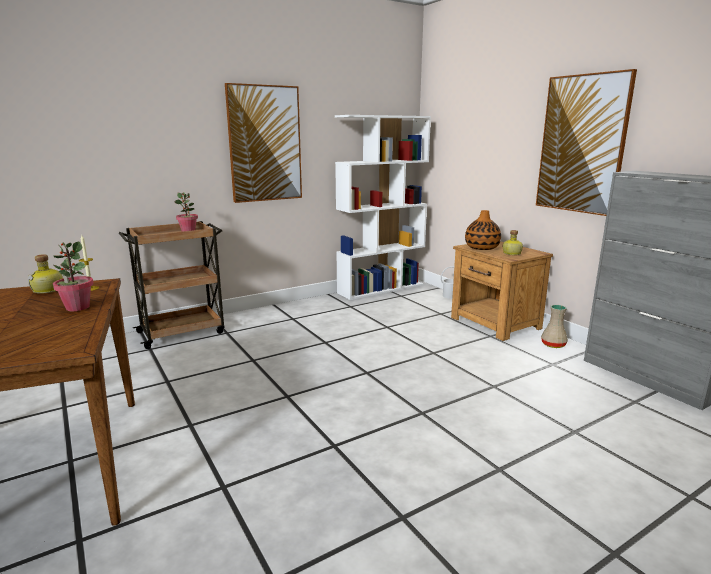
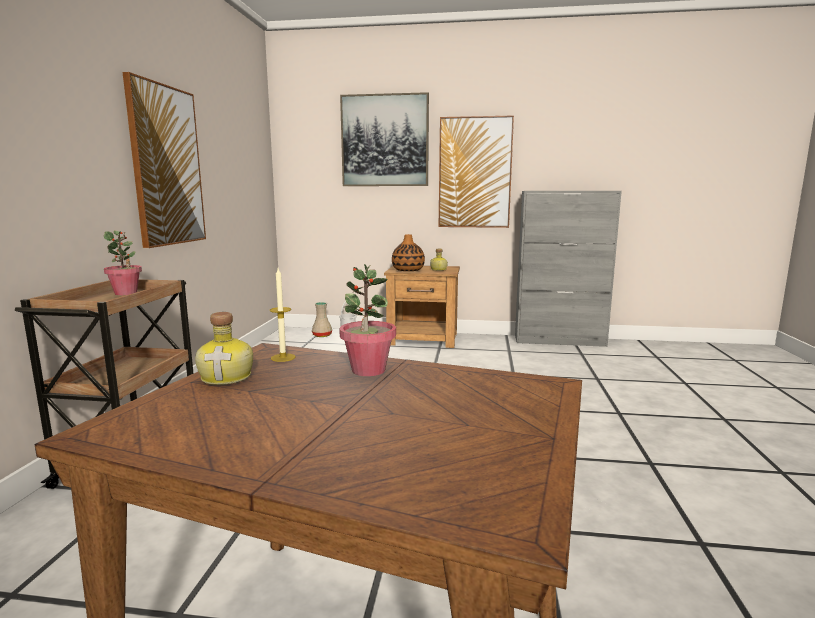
camera: 50 degrees left, 5 degrees down
white bookcase [335,115,431,300] -> none
beige vase [541,305,568,348] -> beige vase moved to [312,302,332,337]
none -> picture [340,92,429,186]

